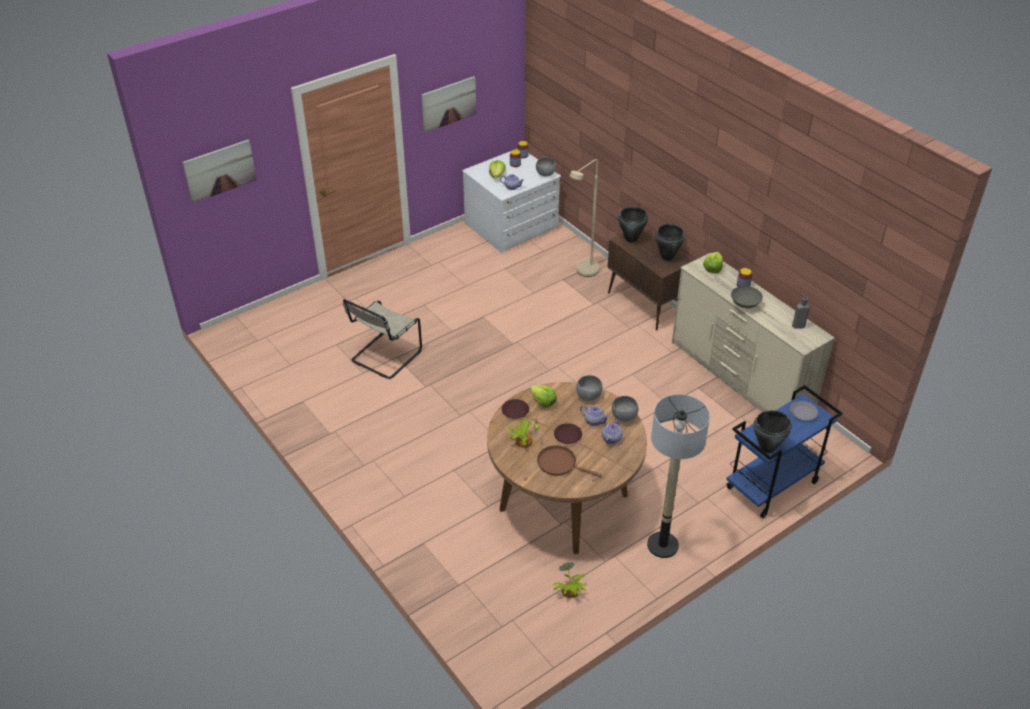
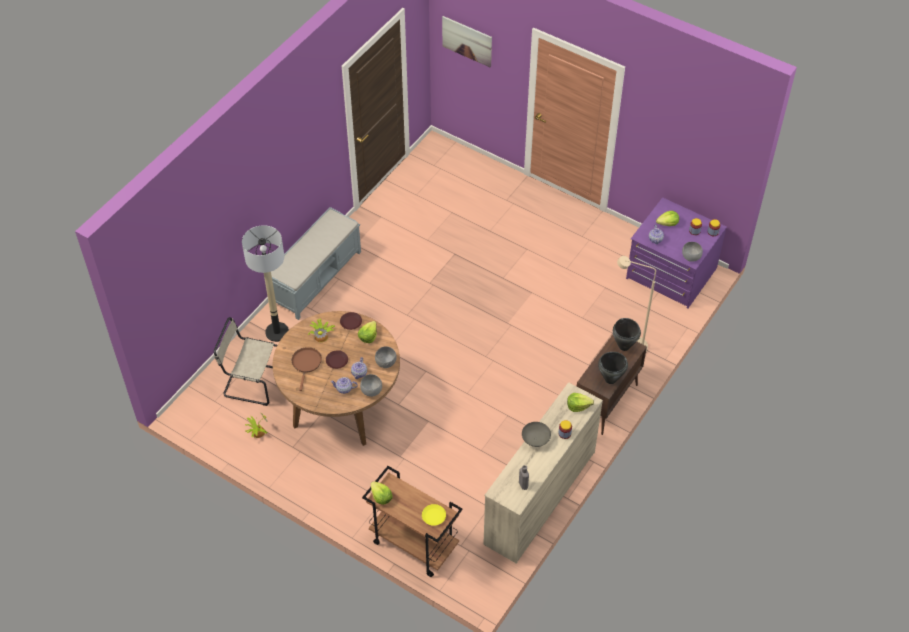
camera: 70 degrees right, 10 degrees up
beige chair [343,299,422,379] -> beige chair moved to [214,317,277,406]
picture [422,76,476,133] -> none
white dresser [462,149,561,253] -> purple dresser [626,197,727,309]
floor lamp [647,394,710,558] -> floor lamp moved to [242,225,289,342]
blue cart [726,385,843,518] -> brown cart [362,466,463,577]
black cooking pot [753,410,791,453] -> lettuce [371,481,393,505]
grey plate [790,401,818,420] -> yellow plate [422,504,446,526]
none -> grey bench [264,207,361,320]

